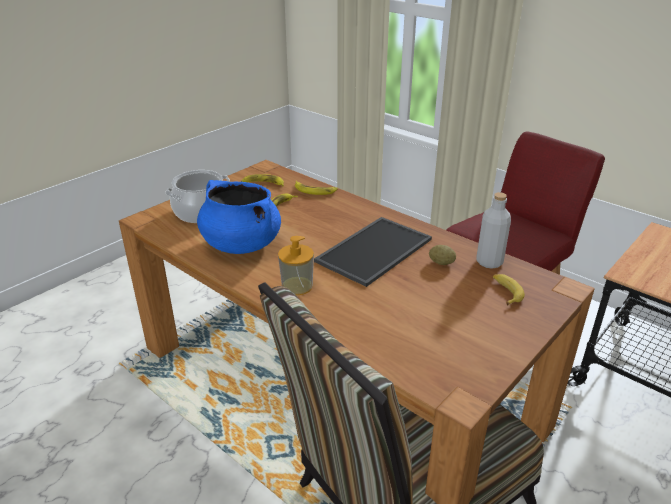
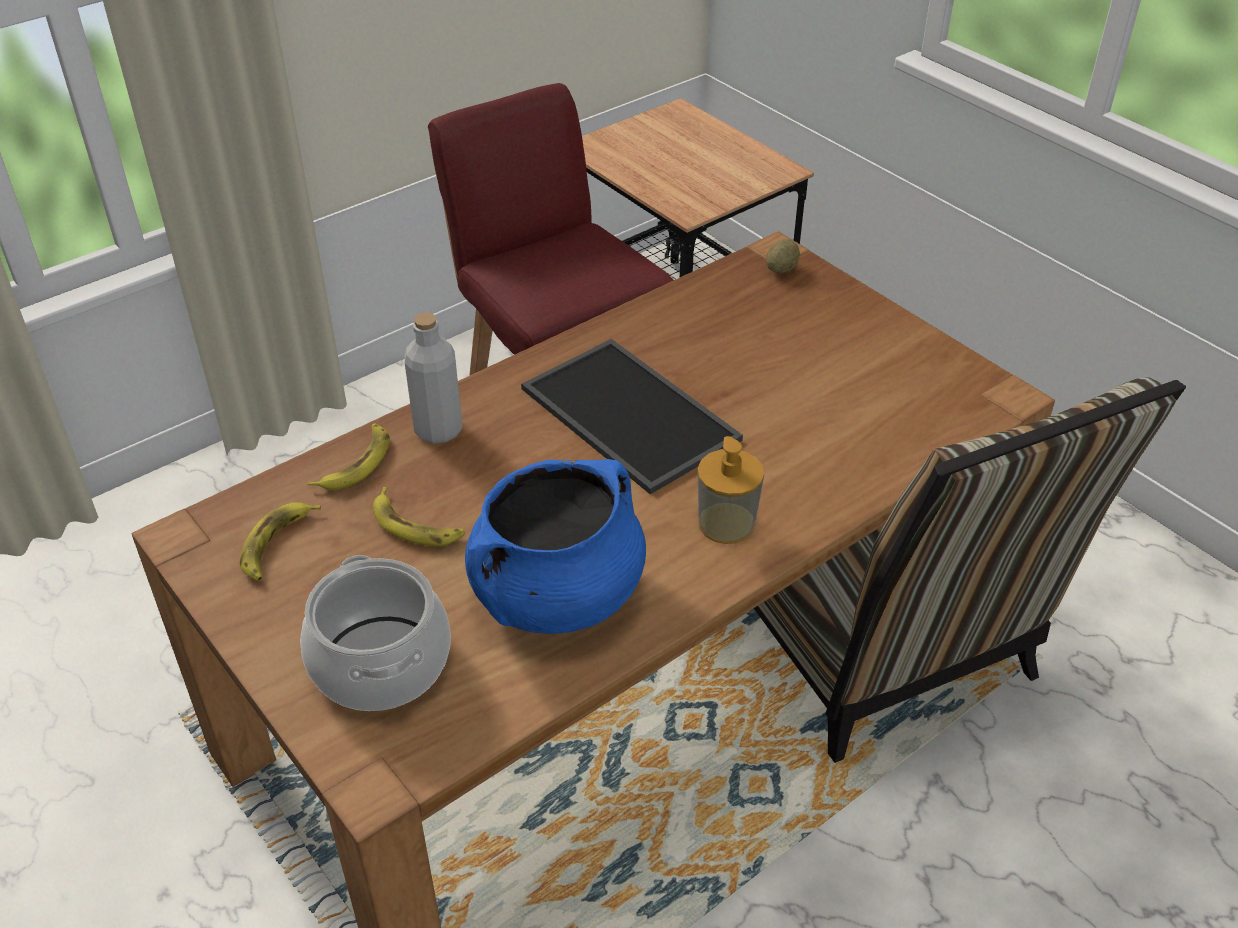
camera: 80 degrees left, 10 degrees up
potato [429,245,456,265] -> potato moved to [766,239,800,273]
grey bottle [476,192,511,269] -> grey bottle moved to [404,312,462,444]
banana [493,274,525,305] -> none

